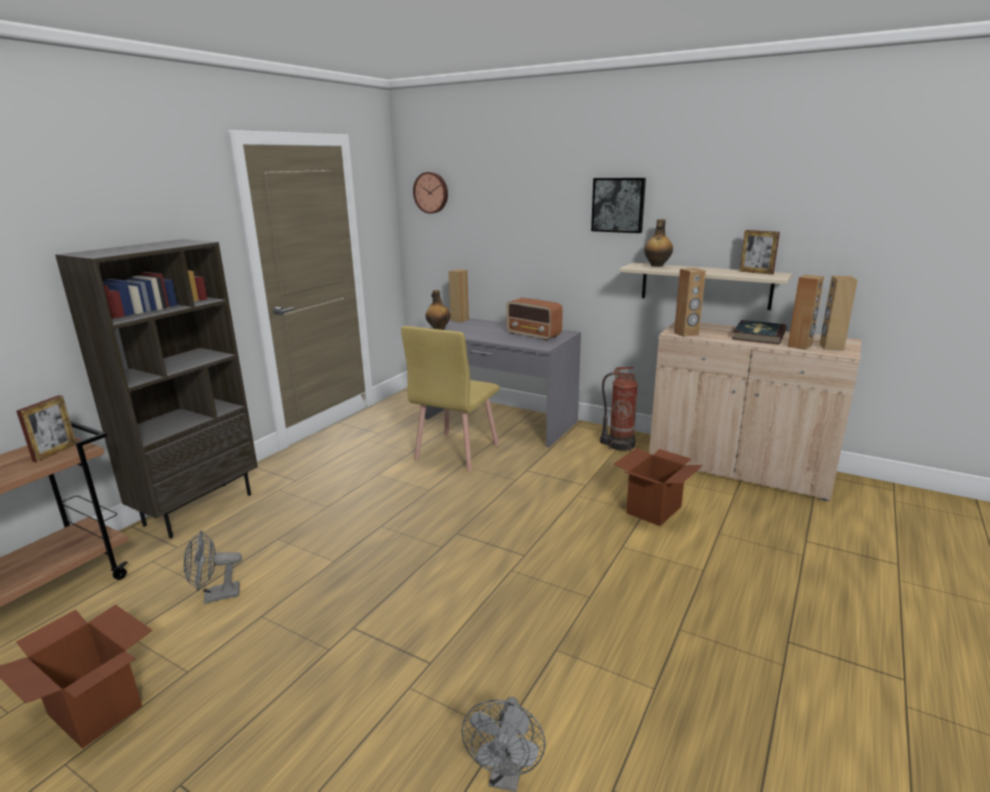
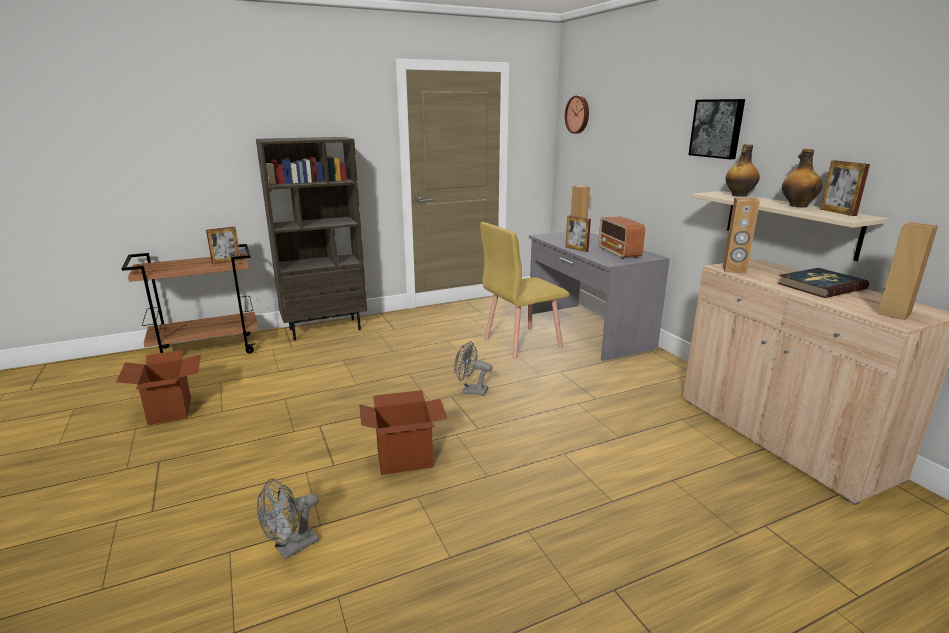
camera: 35 degrees right, 0 degrees up
grey fan [184,531,242,604] -> grey fan moved to [454,341,492,395]
bottle [425,290,451,330] -> bottle moved to [782,149,822,207]
fire extinguisher [600,367,638,452] -> none
cardboard box [614,448,703,526] -> cardboard box moved to [359,390,447,475]
brown speaker [788,275,824,350] -> none
none -> picture frame [565,215,591,252]

